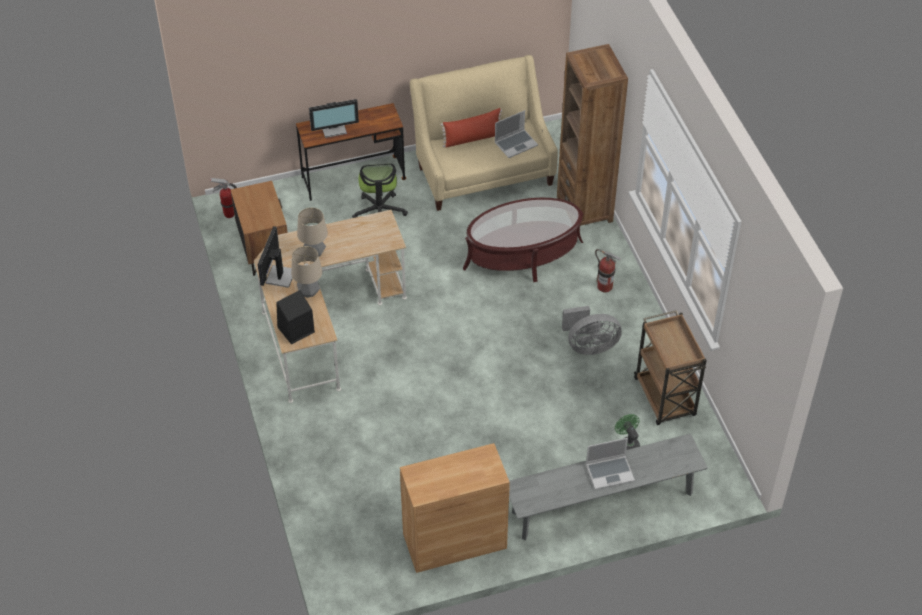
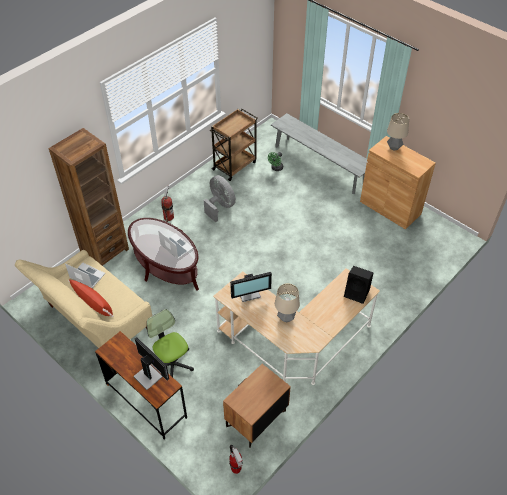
camera: 120 degrees left, 0 degrees up
monitor [257,226,293,288] -> monitor moved to [230,272,272,302]
table lamp [291,246,322,298] -> table lamp moved to [387,113,409,151]
office chair [352,163,408,218] -> office chair turned 90 degrees counterclockwise [147,309,194,377]
laptop [586,438,635,489] -> laptop moved to [158,230,193,259]

